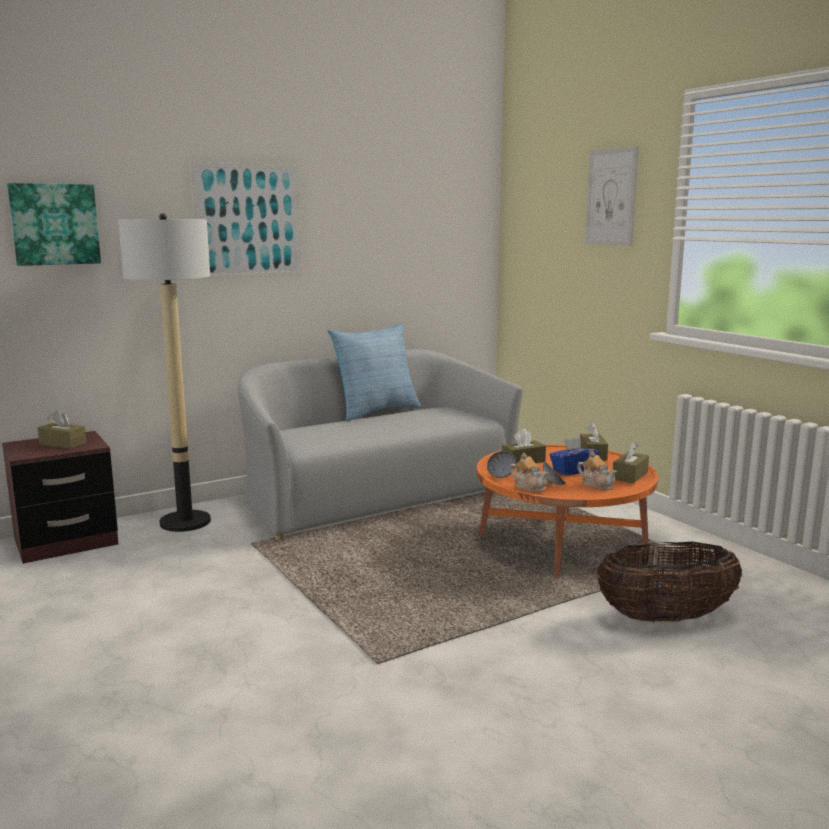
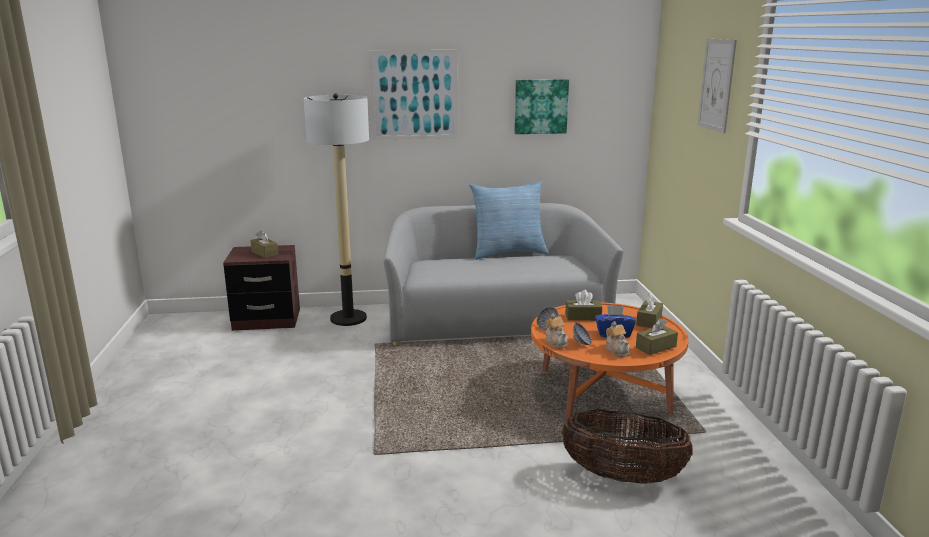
camera: 25 degrees right, 5 degrees up
picture [7,183,101,266] -> picture moved to [514,79,569,134]

